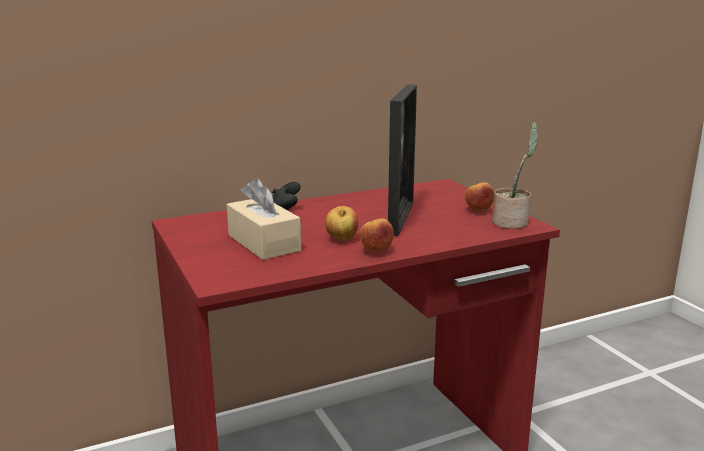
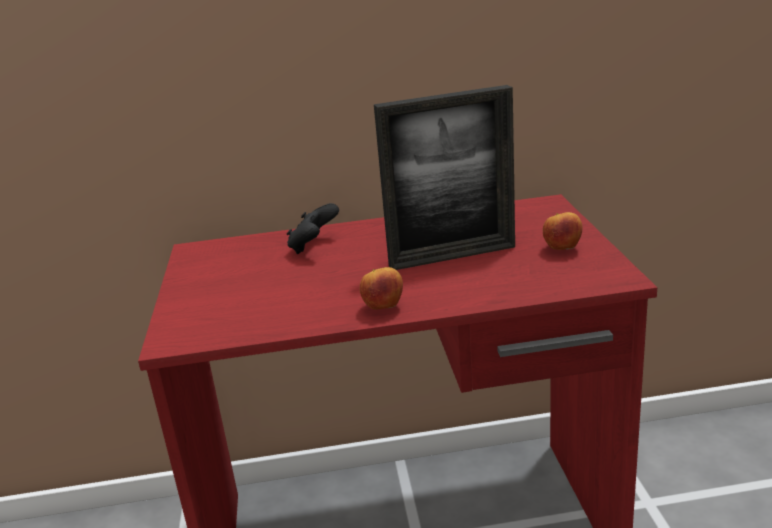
camera: 20 degrees right, 5 degrees up
beige tissue box [227,178,301,260] -> none
apple [325,206,358,241] -> none
picture frame [388,84,417,236] -> picture frame turned 45 degrees clockwise [374,85,515,270]
potted plant [492,122,538,229] -> none

